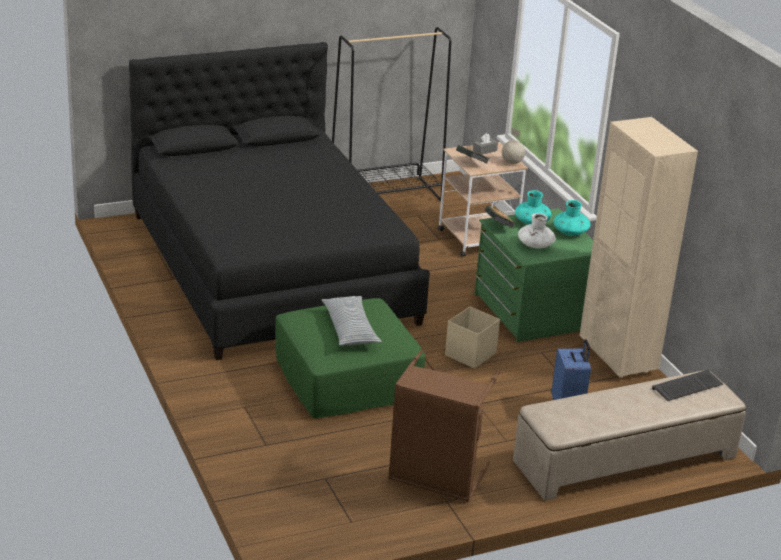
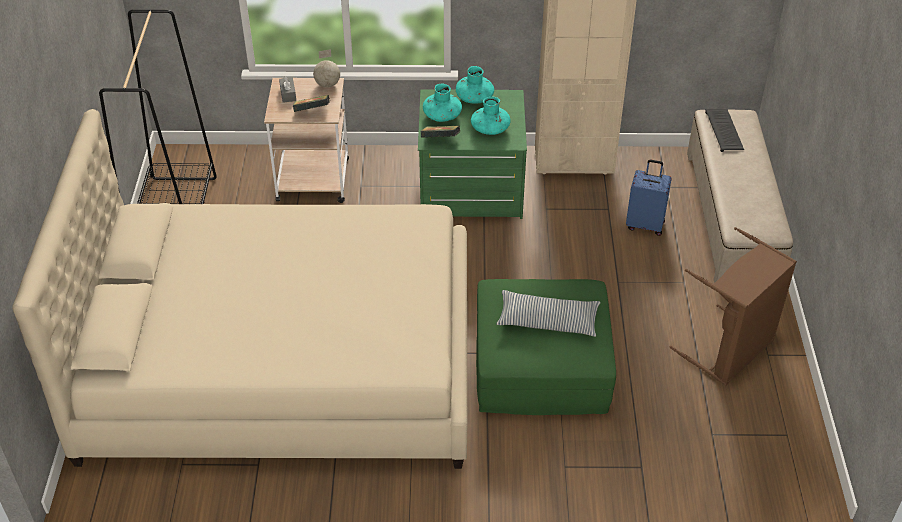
camera: 65 degrees left, 15 degrees up
black bed [129,42,430,360] -> beige bed [12,109,467,469]
beige storage box [445,307,500,369] -> none
white vase [518,213,556,248] -> turquoise vase [471,97,511,135]

